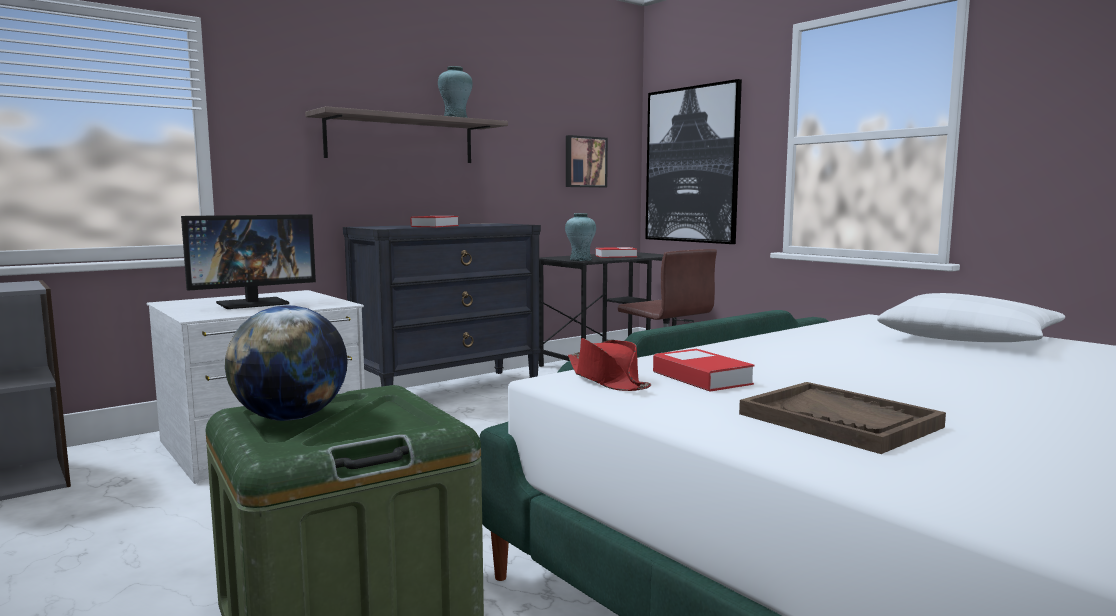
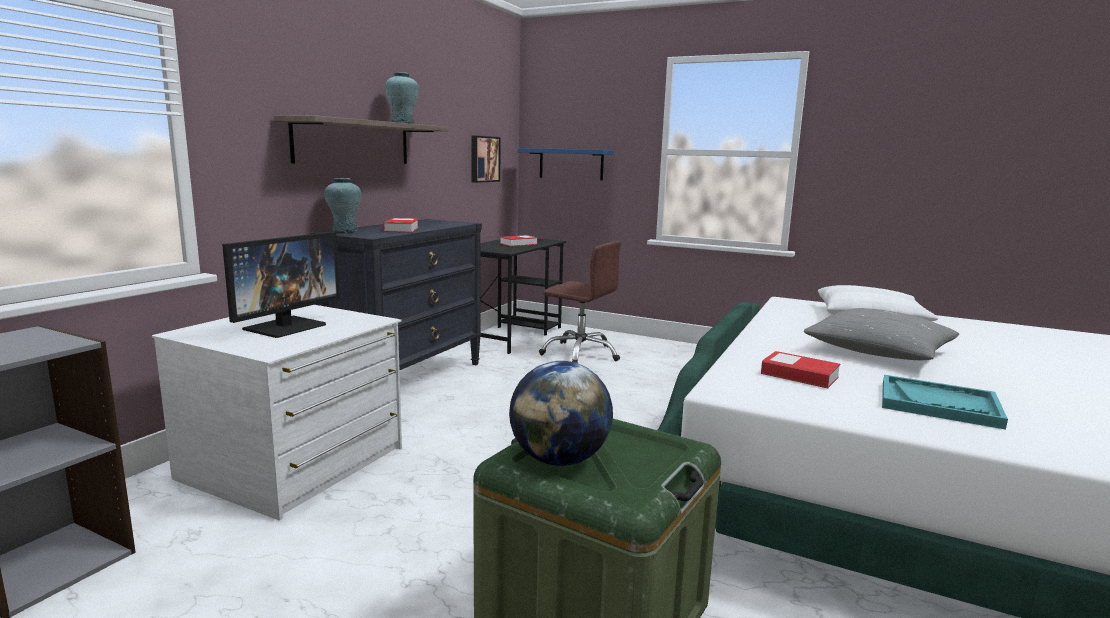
camera: 25 degrees left, 5 degrees up
turquoise vase [565,213,596,261] -> turquoise vase moved to [324,178,362,233]
red hat [568,338,651,391] -> none
picture [645,79,742,244] -> blue shelf [517,148,614,180]
brown tray [739,382,946,454] -> turquoise tray [882,375,1008,430]
none -> grey pillow [803,308,959,360]

